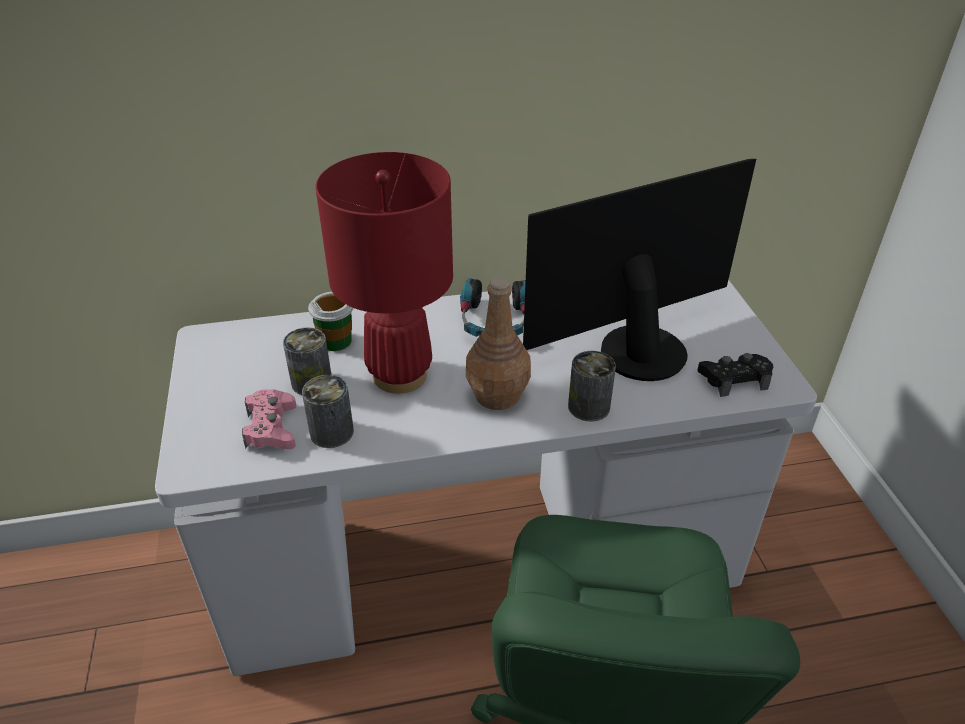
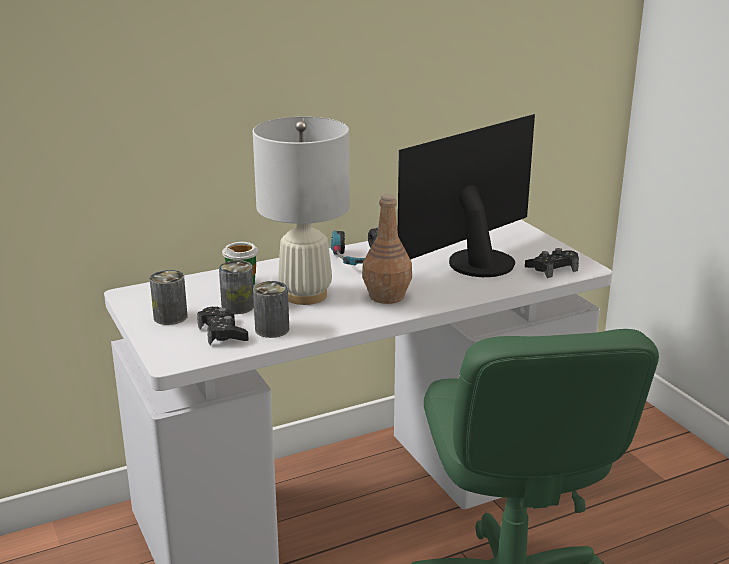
camera: 15 degrees left, 15 degrees down
pink game controller [242,389,296,449] -> black game controller [197,307,249,345]
red table lamp [315,152,453,394] -> white table lamp [253,117,350,305]
can [568,351,616,422] -> can moved to [150,270,188,325]

